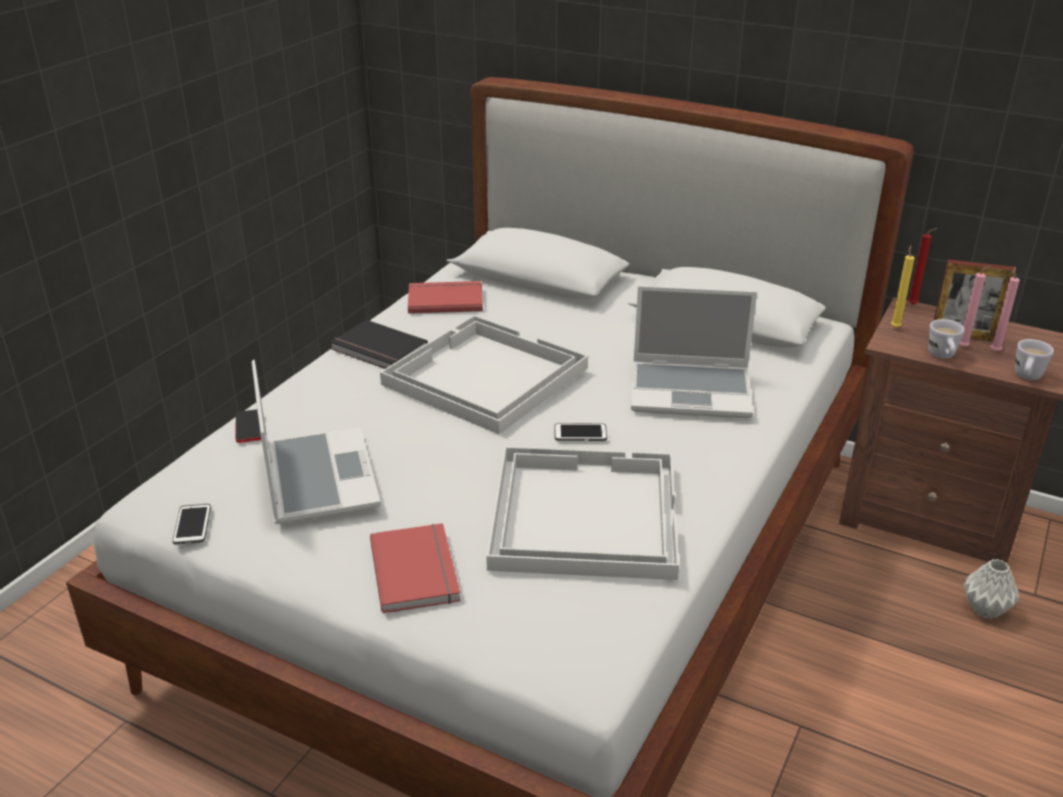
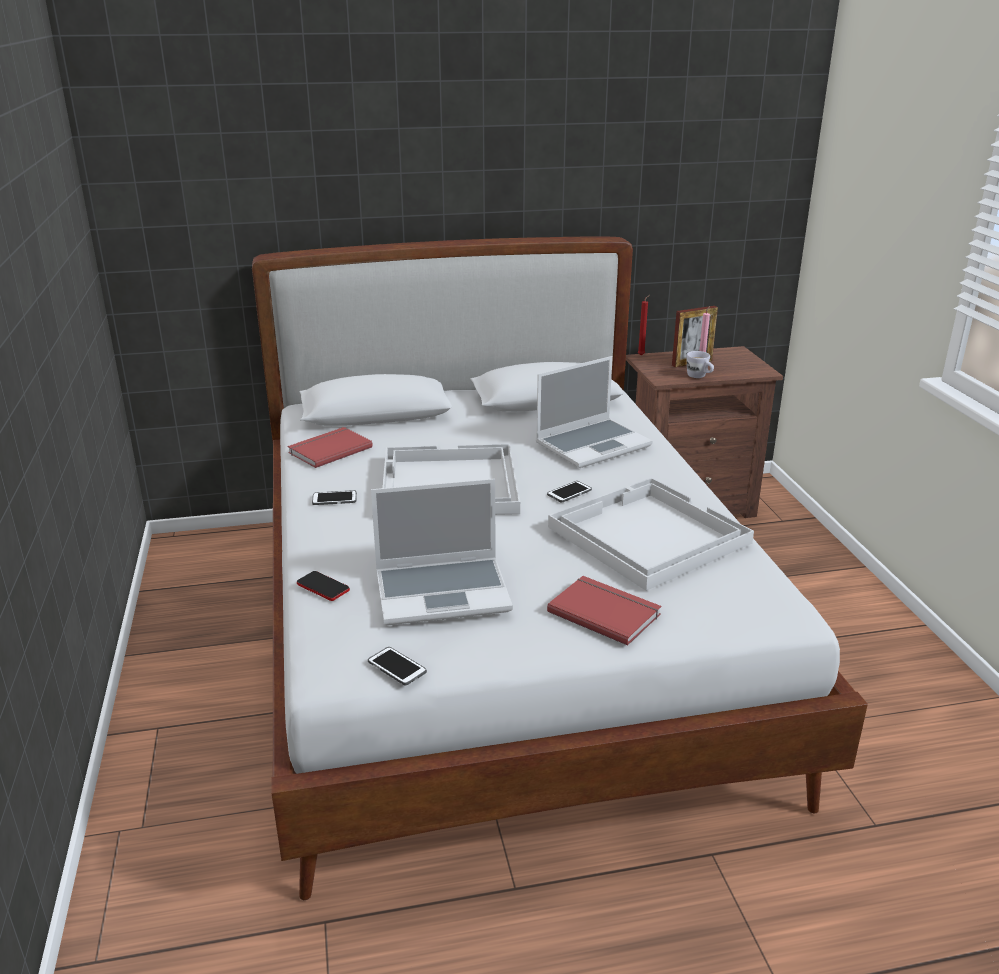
camera: 40 degrees left, 5 degrees down
laptop [252,360,381,524] -> laptop turned 135 degrees clockwise [371,479,513,625]
black book [330,320,428,369] -> phone [312,490,357,505]
yellow candle [891,245,915,328] -> none
grey vase [964,559,1019,619] -> none
pink candle [991,267,1020,352] -> none
white mug [1015,339,1054,380] -> none

